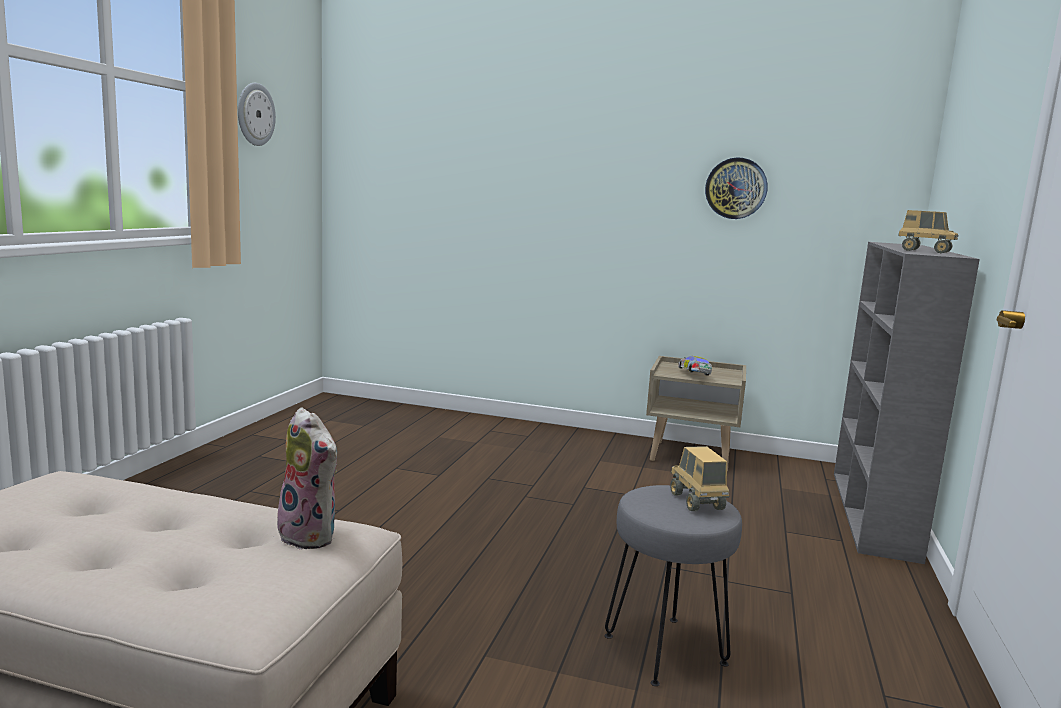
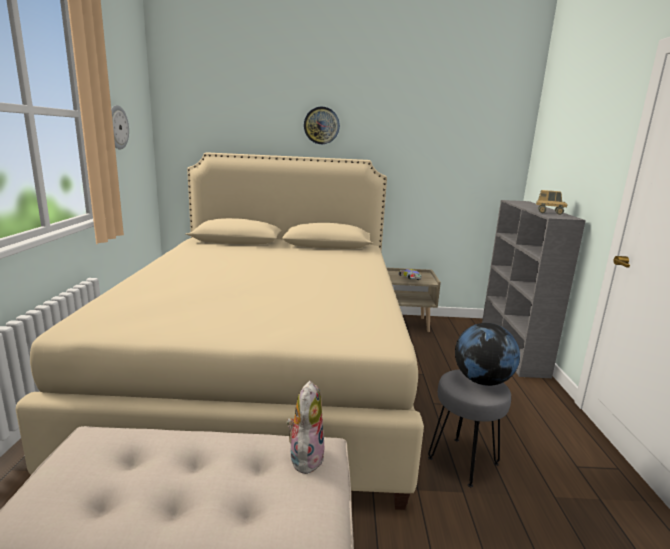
camera: 15 degrees left, 5 degrees up
plush toy [274,408,338,550] -> plush toy turned 105 degrees counterclockwise [287,381,324,474]
toy truck [670,446,729,511] -> globe [455,323,520,386]
wall clock [705,157,768,219] -> wall clock moved to [304,107,340,144]
none -> beige bed [16,152,424,510]

